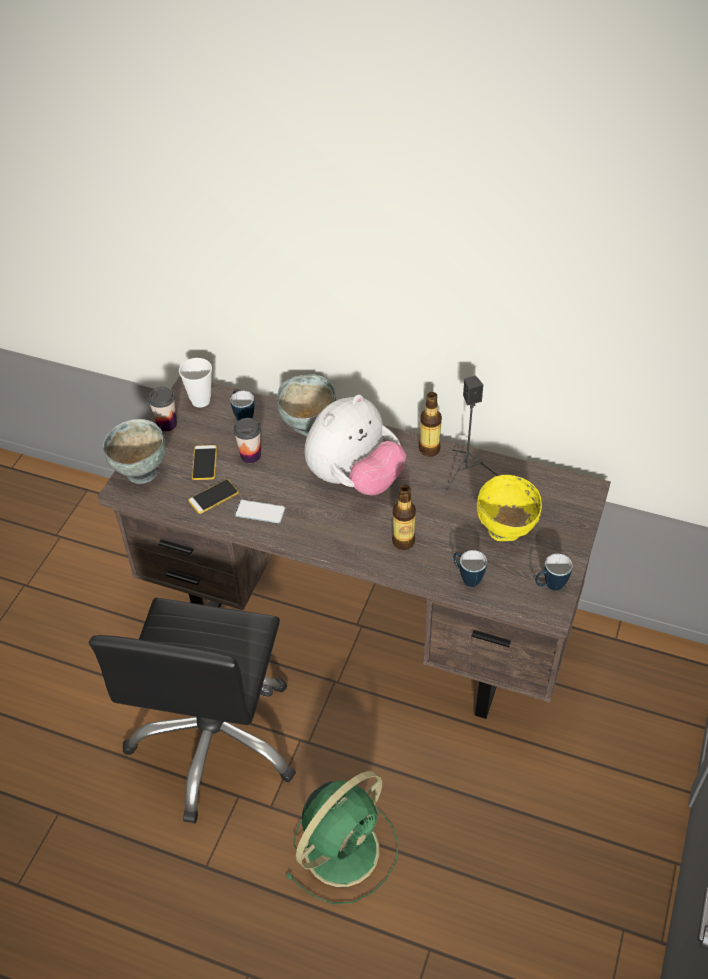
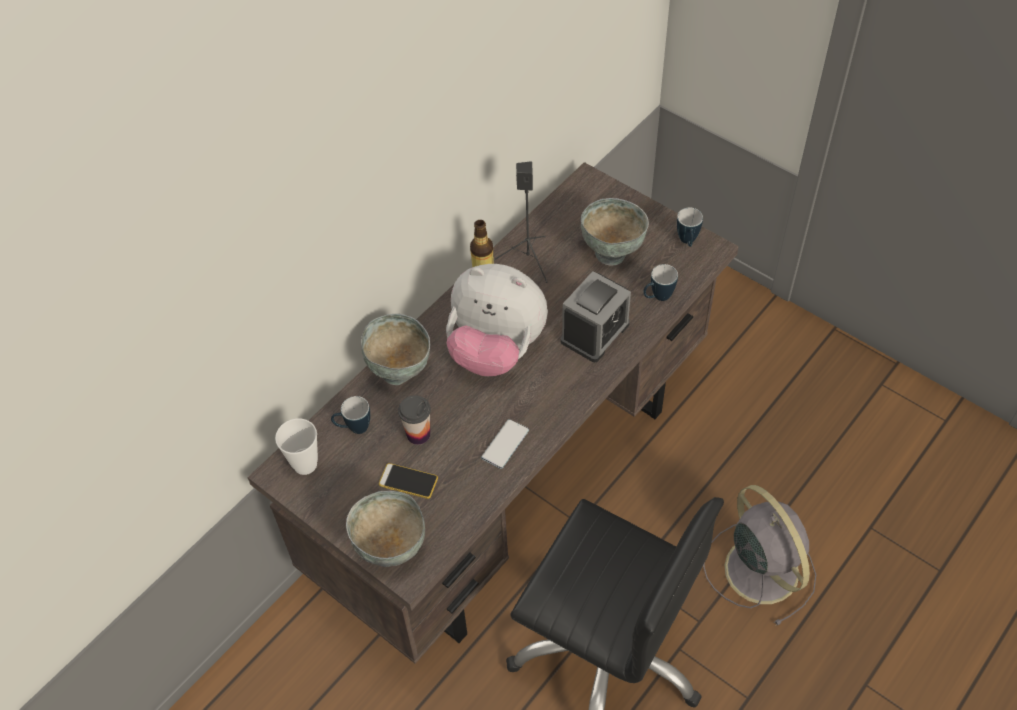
camera: 70 degrees left, 5 degrees up
cup [148,387,177,432] -> none
phone [188,479,239,514] -> none
green fan [285,771,398,904] -> grey fan [703,485,816,626]
plush toy [305,394,406,495] -> plush toy turned 135 degrees clockwise [446,264,548,376]
bottle [392,485,416,550] -> alarm clock [561,271,631,362]
yellow bowl [477,475,542,541] -> grey bowl [581,198,649,265]

